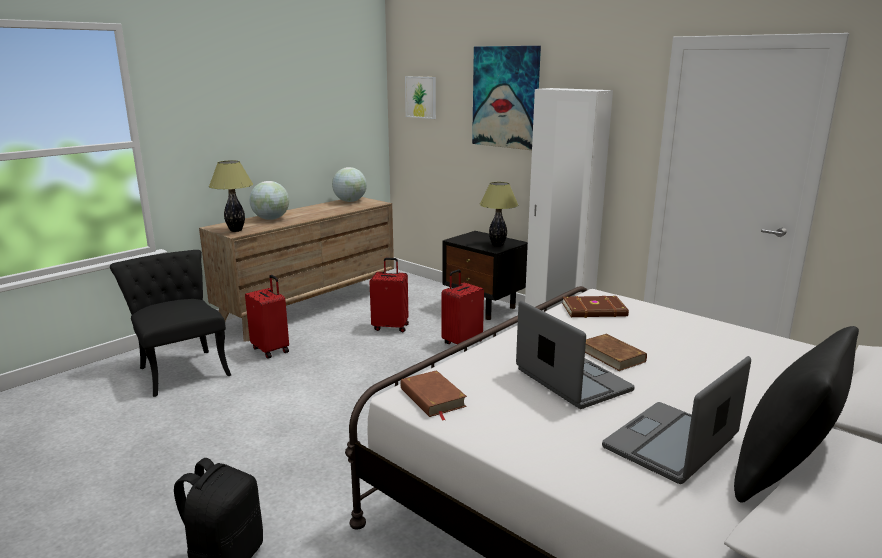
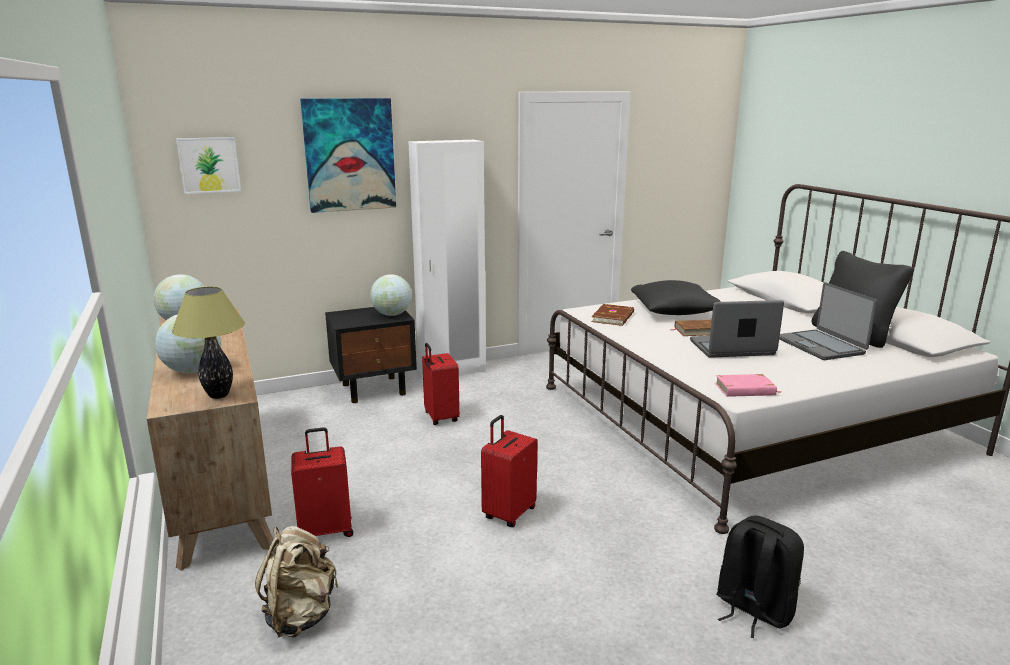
camera: 65 degrees left, 0 degrees up
black chair [110,250,231,397] -> beige backpack [255,526,338,638]
red suitcase [369,258,409,332] -> red suitcase moved to [481,415,538,527]
brown book [400,370,467,421] -> pink book [715,374,782,397]
table lamp [479,182,518,247] -> globe [370,274,412,316]
none -> black pillow [631,280,721,315]

